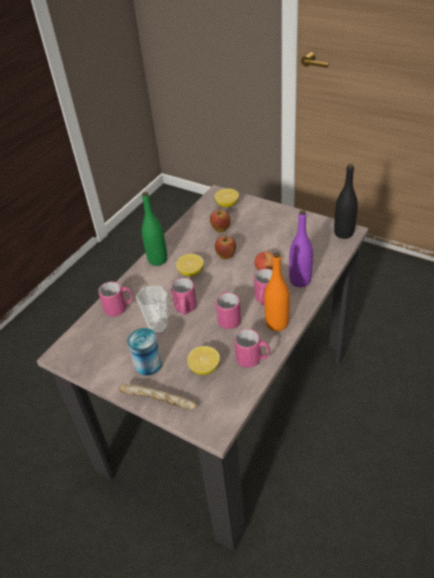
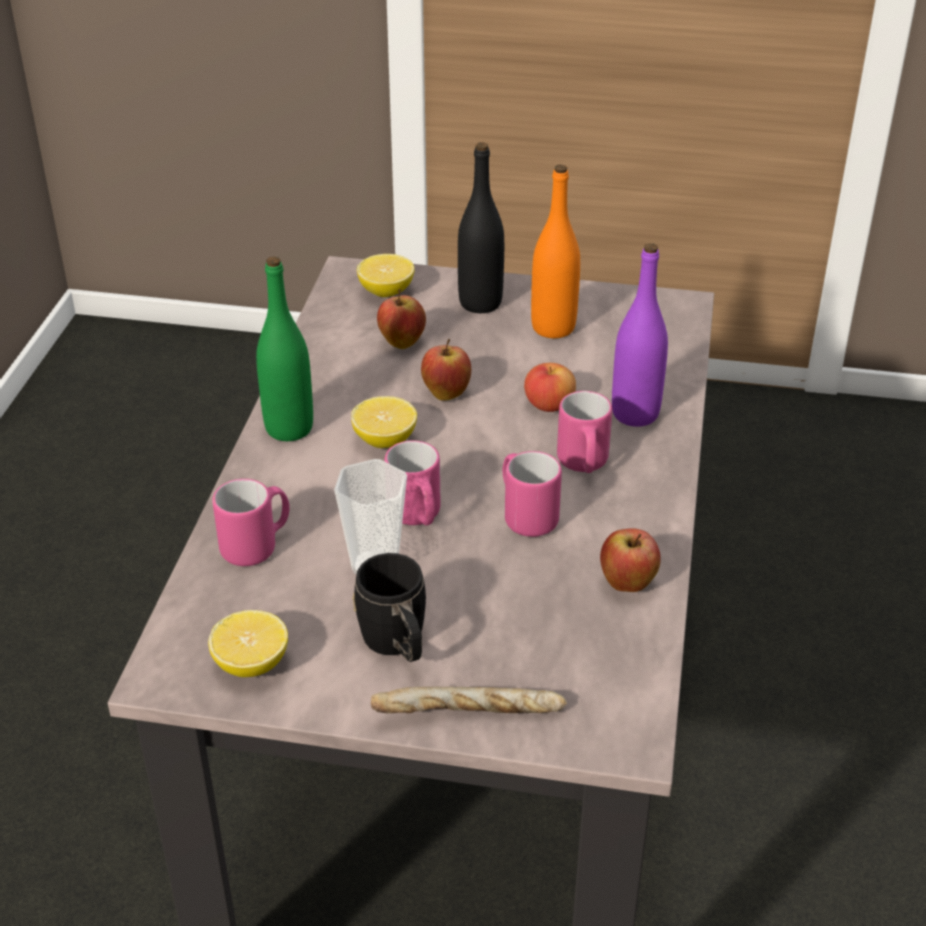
camera: 25 degrees left, 5 degrees down
can [127,328,163,376] -> black mug [352,553,426,662]
lemon [187,346,220,375] -> lemon moved to [208,610,288,677]
pink mug [234,329,270,368] -> apple [600,528,661,592]
orange bottle [264,252,290,331] -> orange bottle moved to [531,165,580,338]
black bottle [334,164,358,239] -> black bottle moved to [458,142,504,313]

